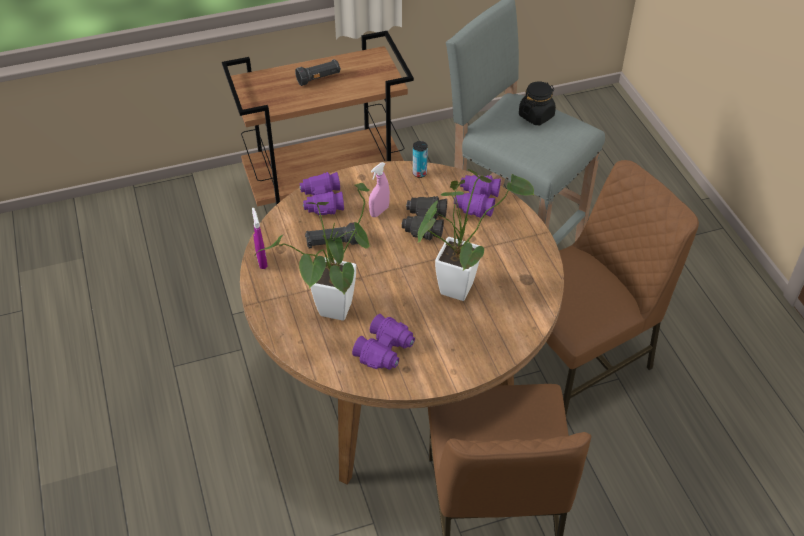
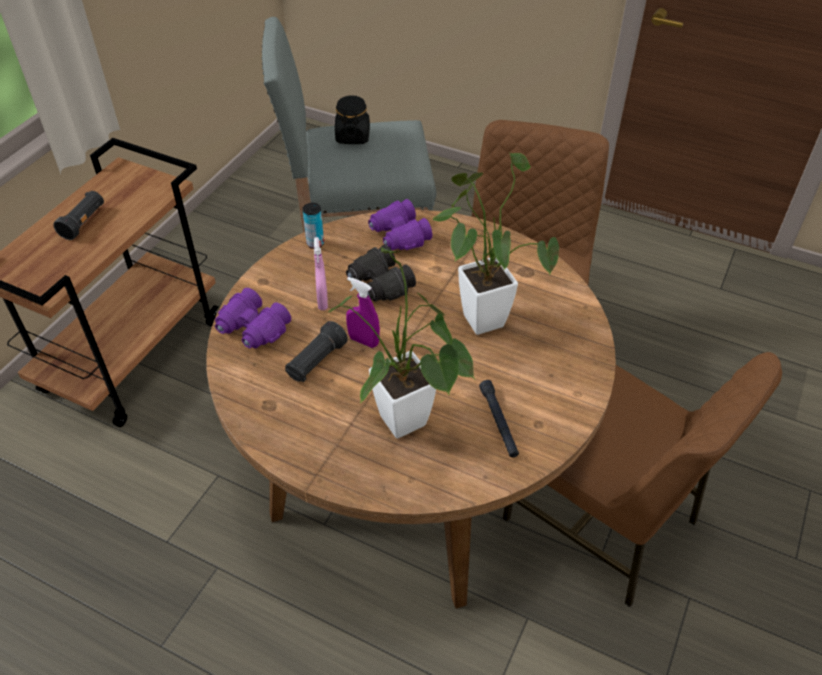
camera: 45 degrees left, 0 degrees up
purple spray bottle [252,208,268,269] -> purple spray bottle moved to [346,277,380,348]
purple binoculars [352,314,415,370] -> black flashlight [479,380,519,457]

